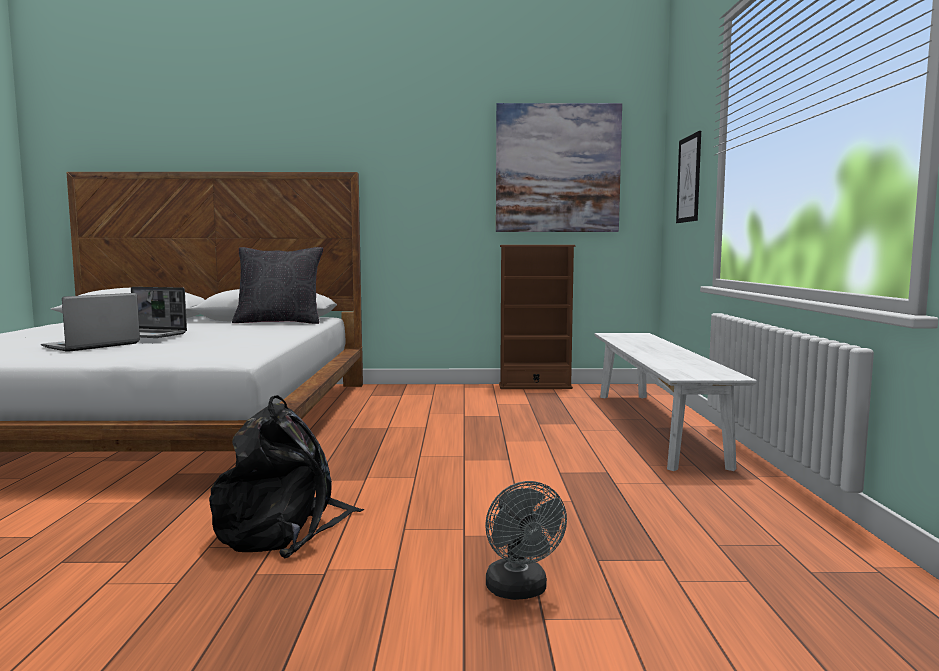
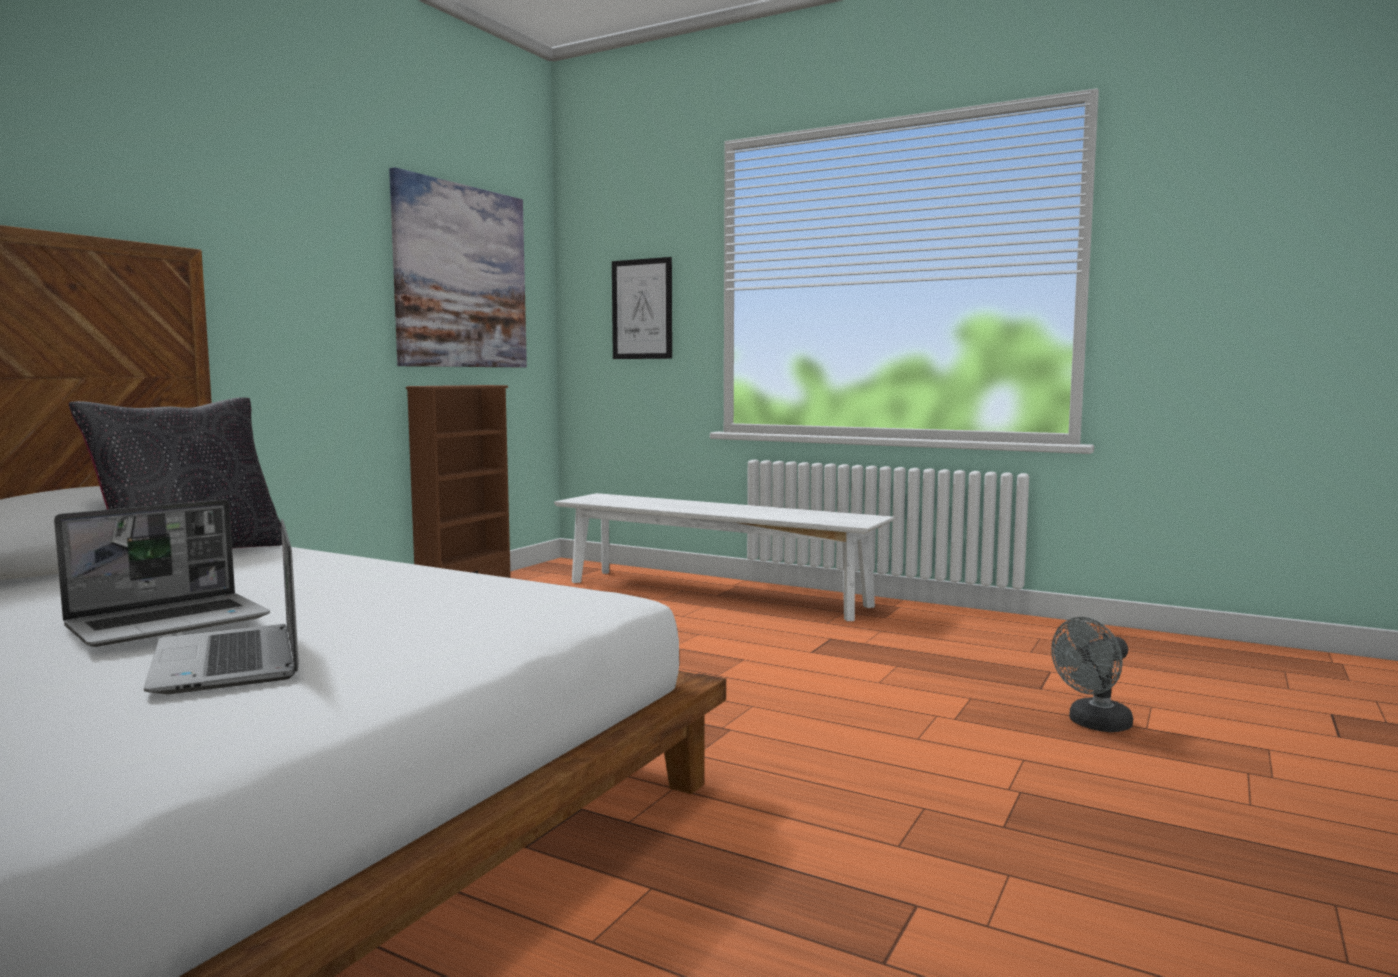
camera: 60 degrees left, 0 degrees up
black backpack [209,395,364,558] -> none
grey fan [485,481,567,600] -> grey fan turned 135 degrees clockwise [1051,617,1133,732]

